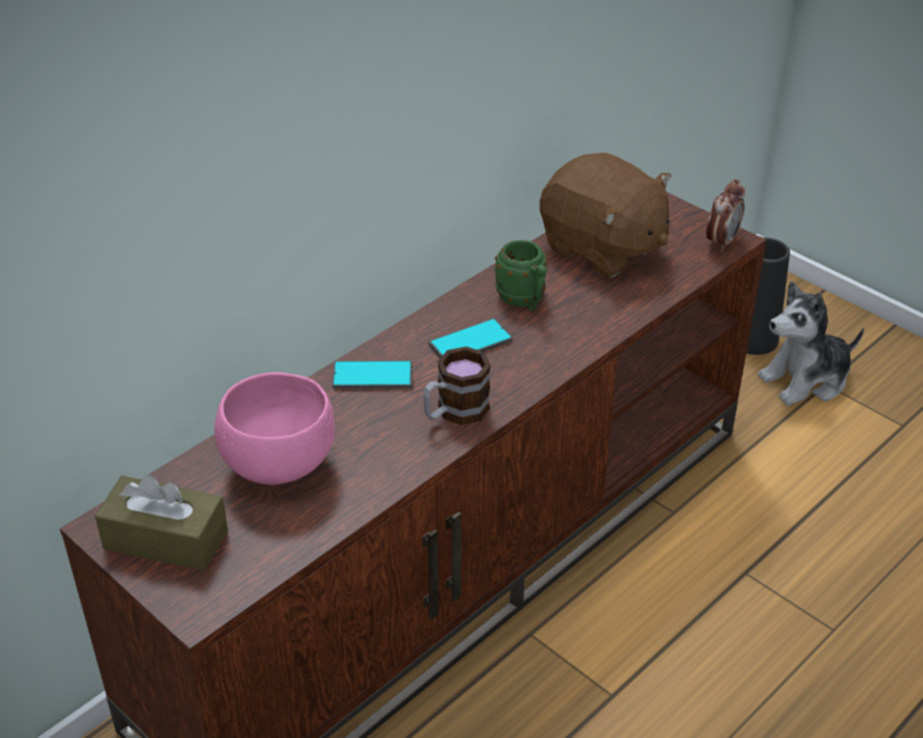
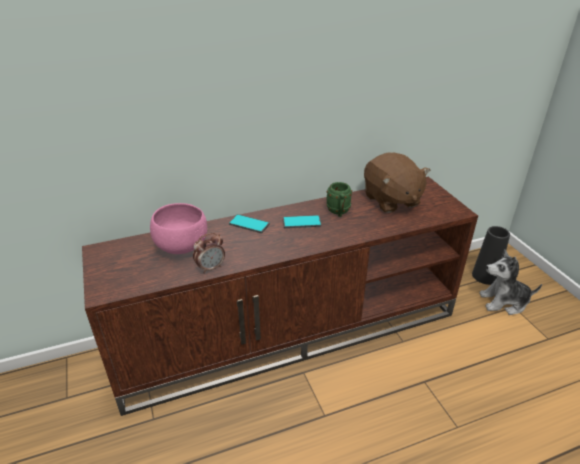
camera: 25 degrees right, 5 degrees down
brown tissue box [95,475,228,571] -> none
mug [423,346,491,425] -> none
alarm clock [706,179,745,252] -> alarm clock moved to [193,233,225,274]

